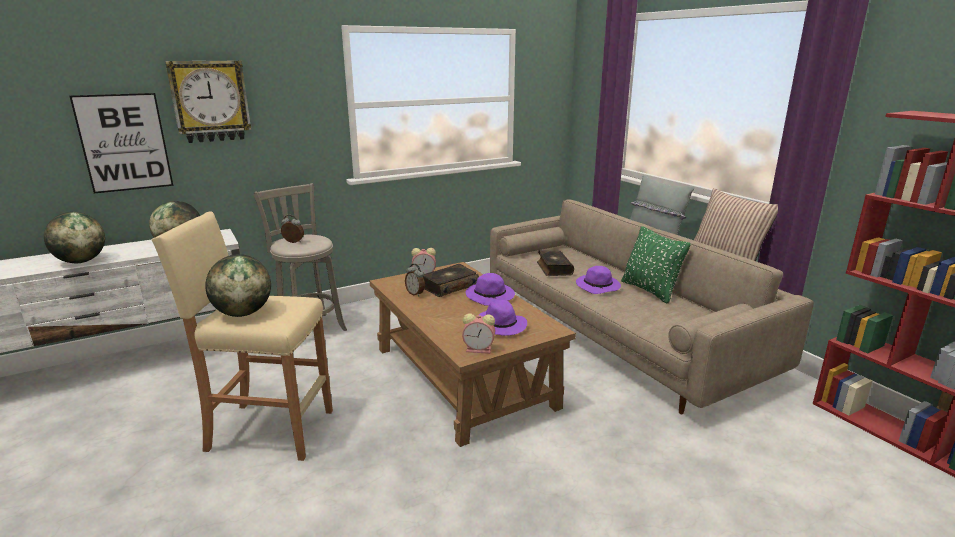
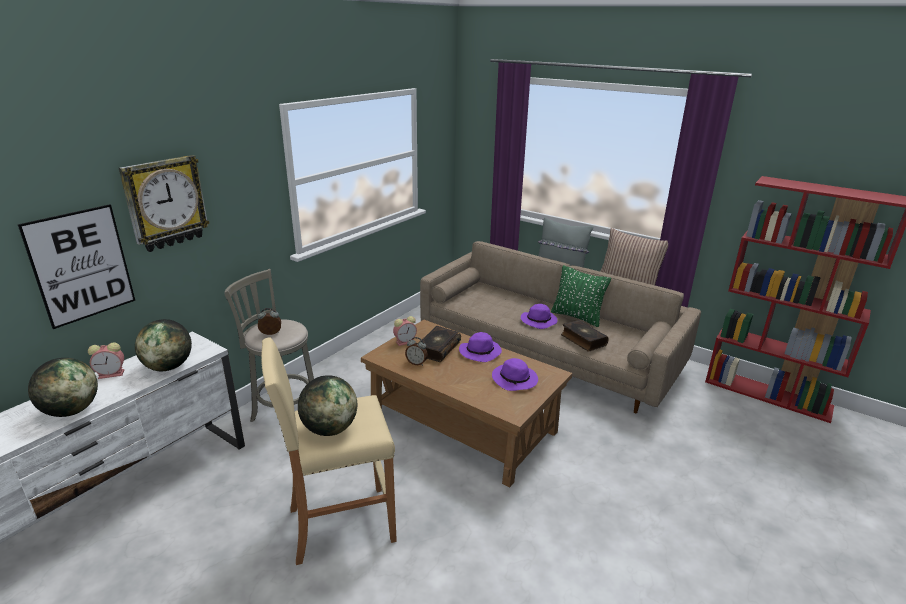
camera: 25 degrees left, 5 degrees up
alarm clock [462,314,495,354] -> alarm clock moved to [88,343,124,379]
book [537,250,574,276] -> book moved to [561,320,609,352]

